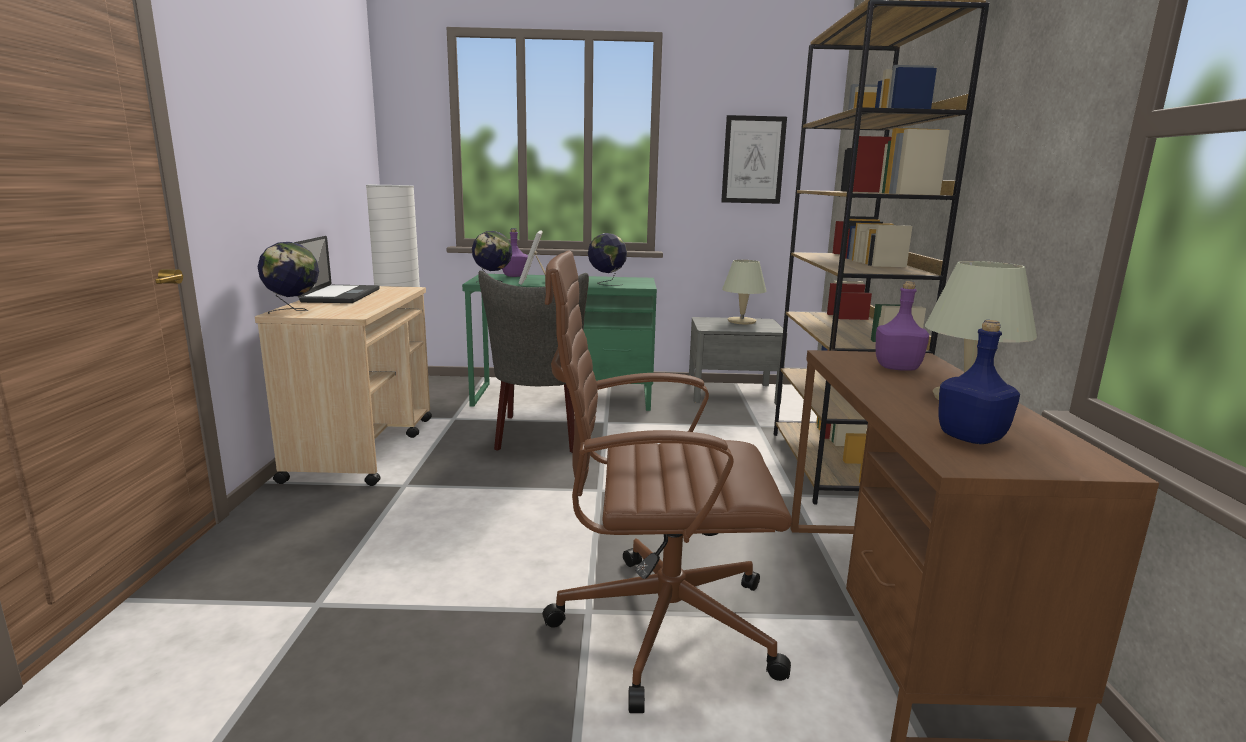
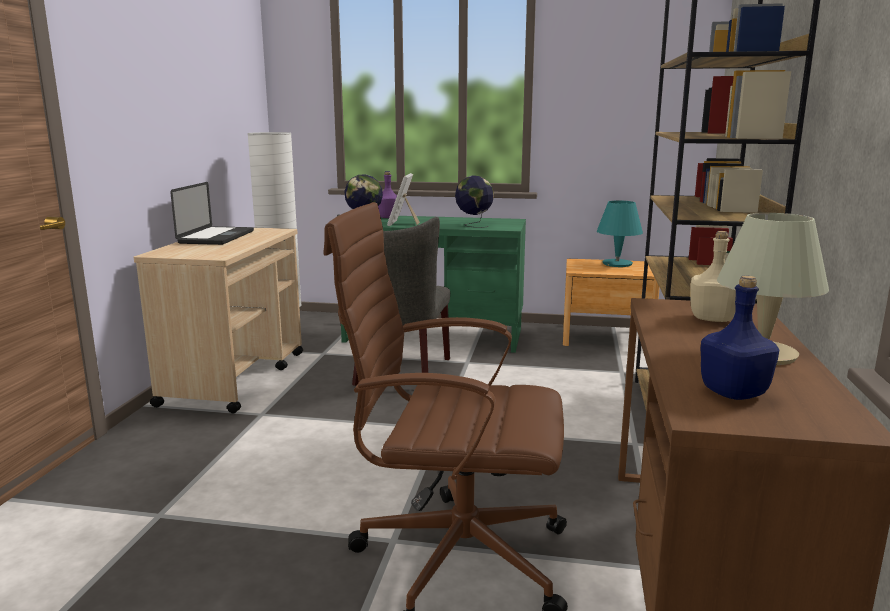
camera: 10 degrees right, 0 degrees up
globe [258,242,319,314] -> none
grey nightstand [689,317,787,405] -> brown nightstand [563,259,660,346]
picture [721,115,787,204] -> none
beige table lamp [722,260,767,324] -> turquoise table lamp [597,200,643,267]
purple bottle [876,281,929,371] -> beige bottle [690,231,736,322]

